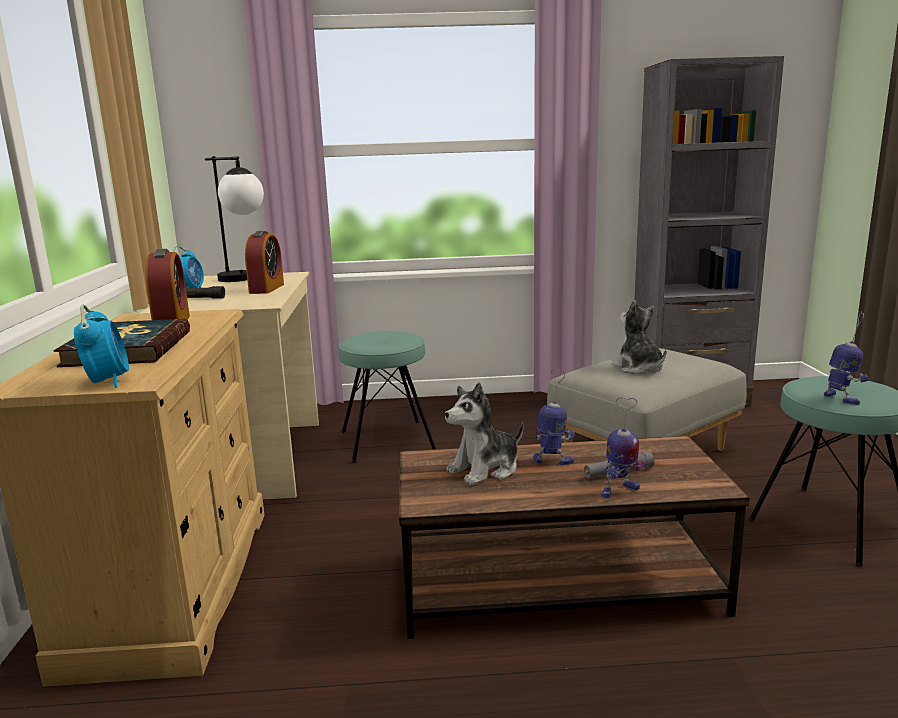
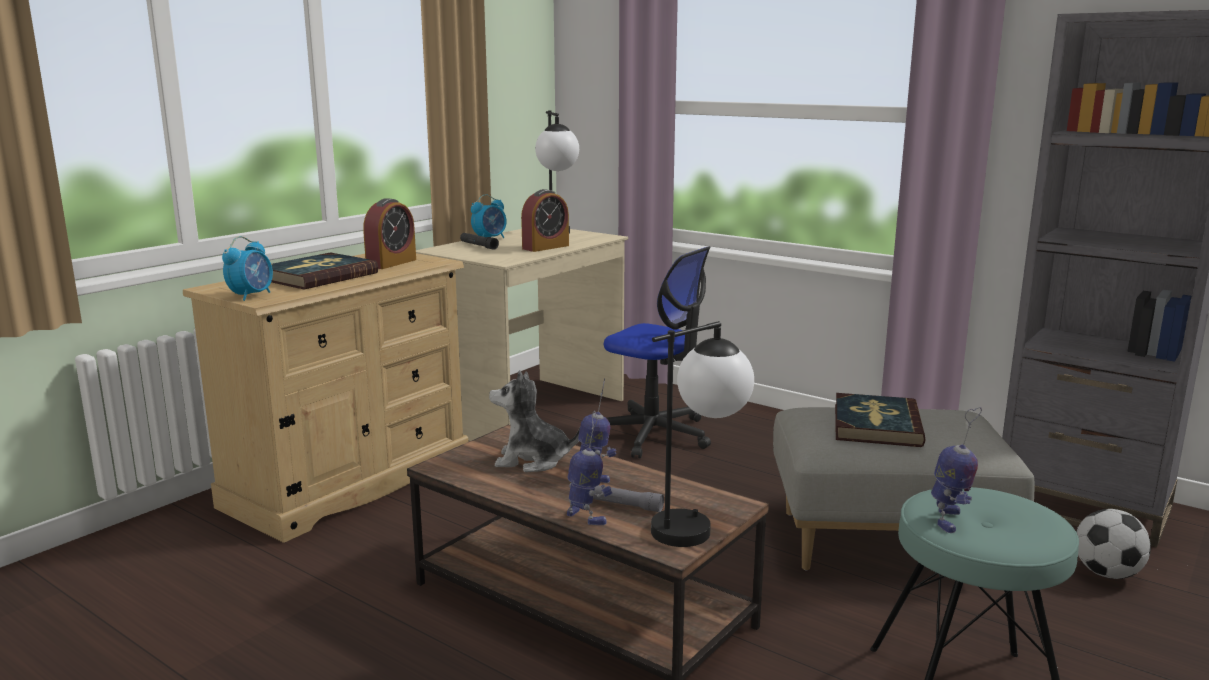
camera: 40 degrees right, 0 degrees up
turquoise stool [339,331,436,463] -> office chair [604,246,711,458]
toy robot [602,398,645,499] -> toy robot turned 150 degrees counterclockwise [567,411,612,525]
plush toy [612,300,666,374] -> book [835,393,926,447]
none -> table lamp [651,321,754,547]
none -> football [1076,509,1151,579]

